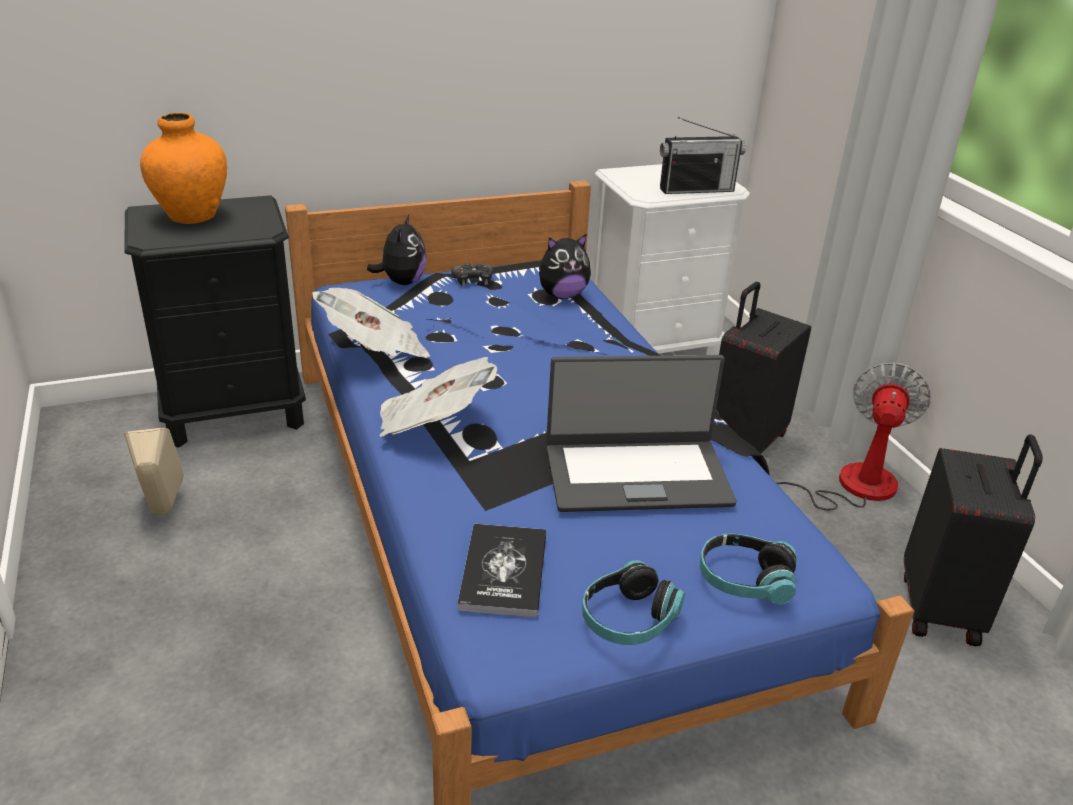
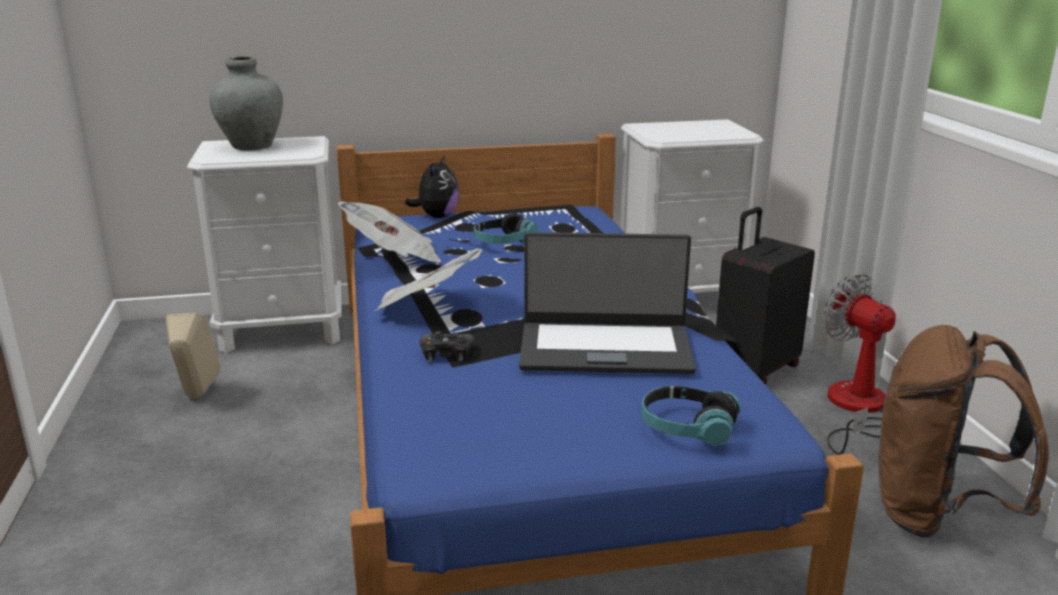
camera: 10 degrees right, 10 degrees down
black nightstand [124,195,306,448] -> white nightstand [187,136,342,353]
orange vase [140,112,227,224] -> grey vase [210,56,283,151]
black game controller [451,263,493,286] -> black game controller moved to [420,331,475,361]
book [457,524,546,617] -> none
plush toy [539,233,591,299] -> none
headphones [582,560,685,645] -> headphones moved to [474,213,538,244]
radio [660,117,746,194] -> none
fan [764,362,931,510] -> fan turned 60 degrees counterclockwise [823,273,896,455]
black suitcase [904,434,1043,646] -> brown backpack [878,325,1049,537]

